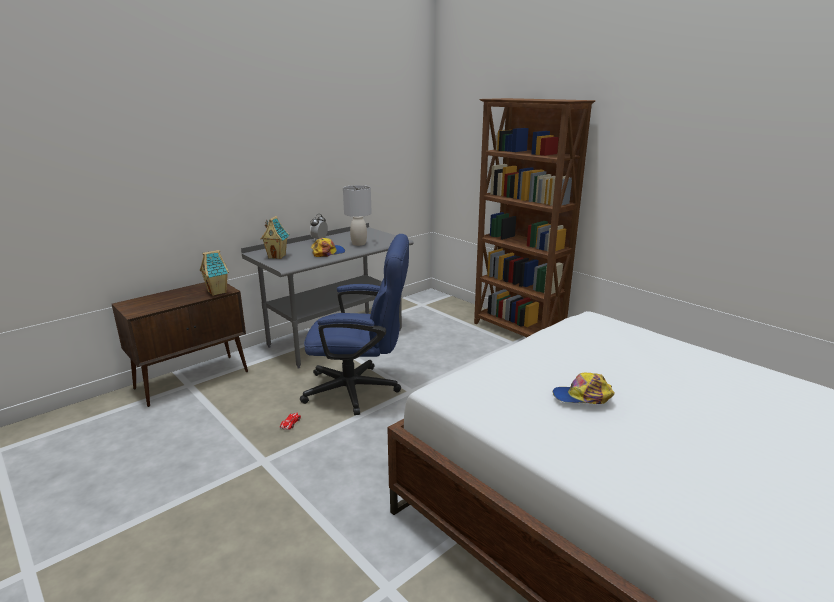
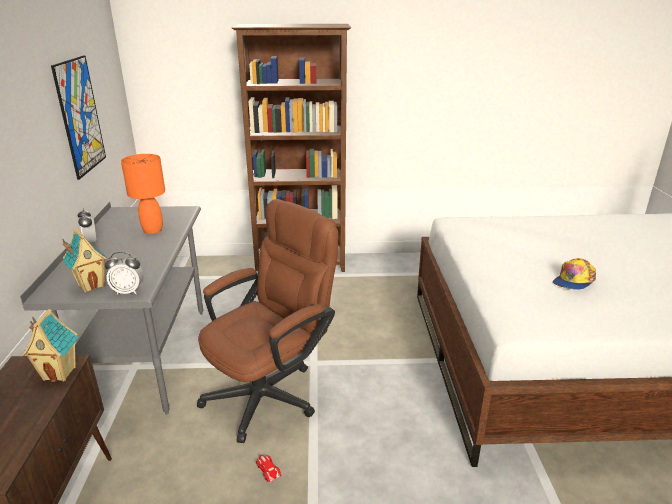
camera: 50 degrees left, 5 degrees up
blue office chair [300,234,409,415] -> brown office chair [197,199,338,443]
cap [311,238,345,257] -> none
grey table lamp [343,185,372,246] -> orange table lamp [121,154,165,234]
none -> picture [51,55,106,180]
none -> alarm clock [105,252,143,295]

